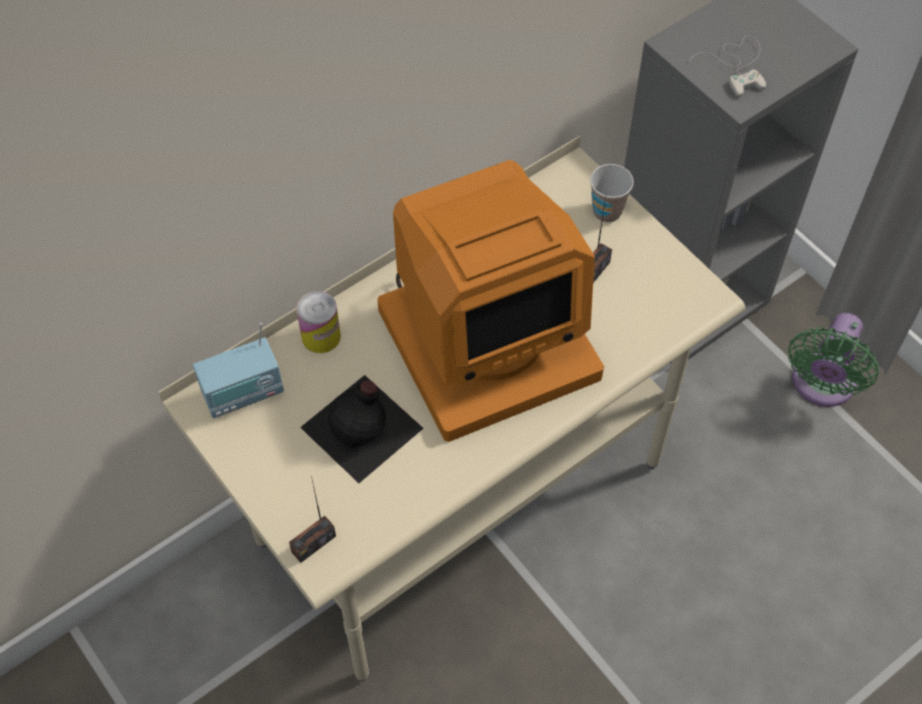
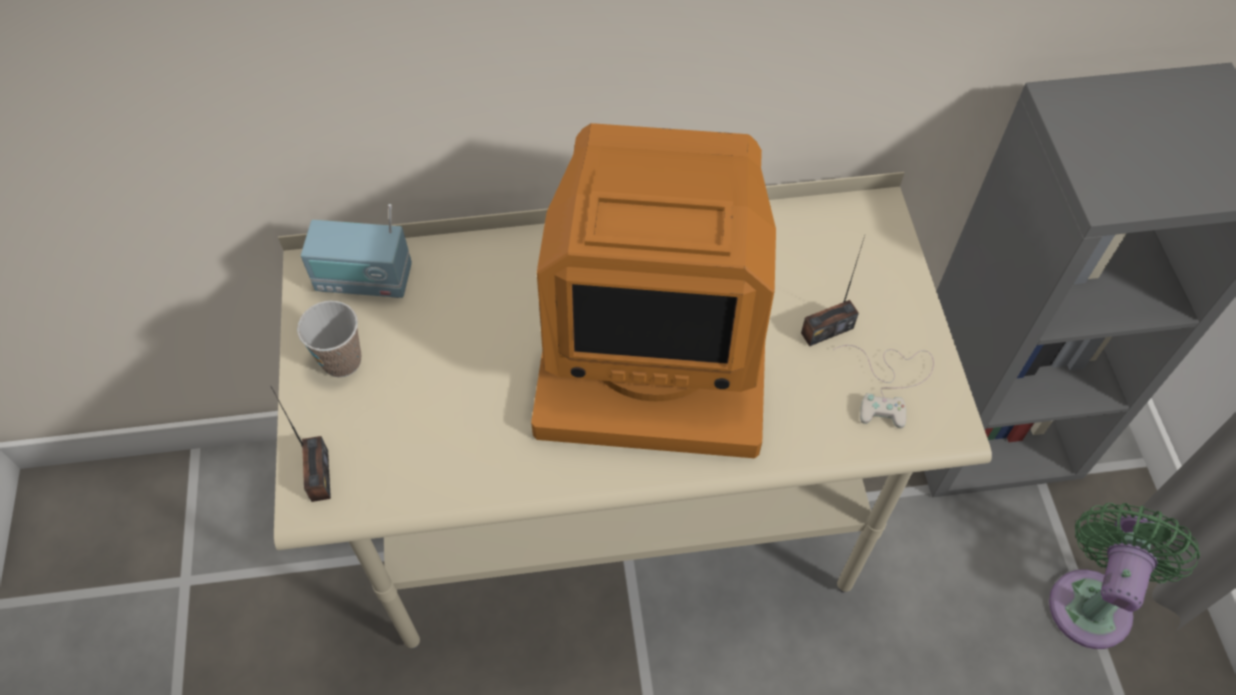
camera: 30 degrees right, 0 degrees up
radio [289,476,336,563] -> radio turned 90 degrees counterclockwise [271,387,331,502]
can [296,291,341,353] -> none
black bottle [300,375,424,483] -> none
cup [590,164,634,223] -> cup moved to [297,301,362,377]
white game controller [690,35,766,97] -> white game controller moved to [833,345,934,428]
green fan [788,313,879,407] -> green fan turned 150 degrees clockwise [1049,503,1200,649]

